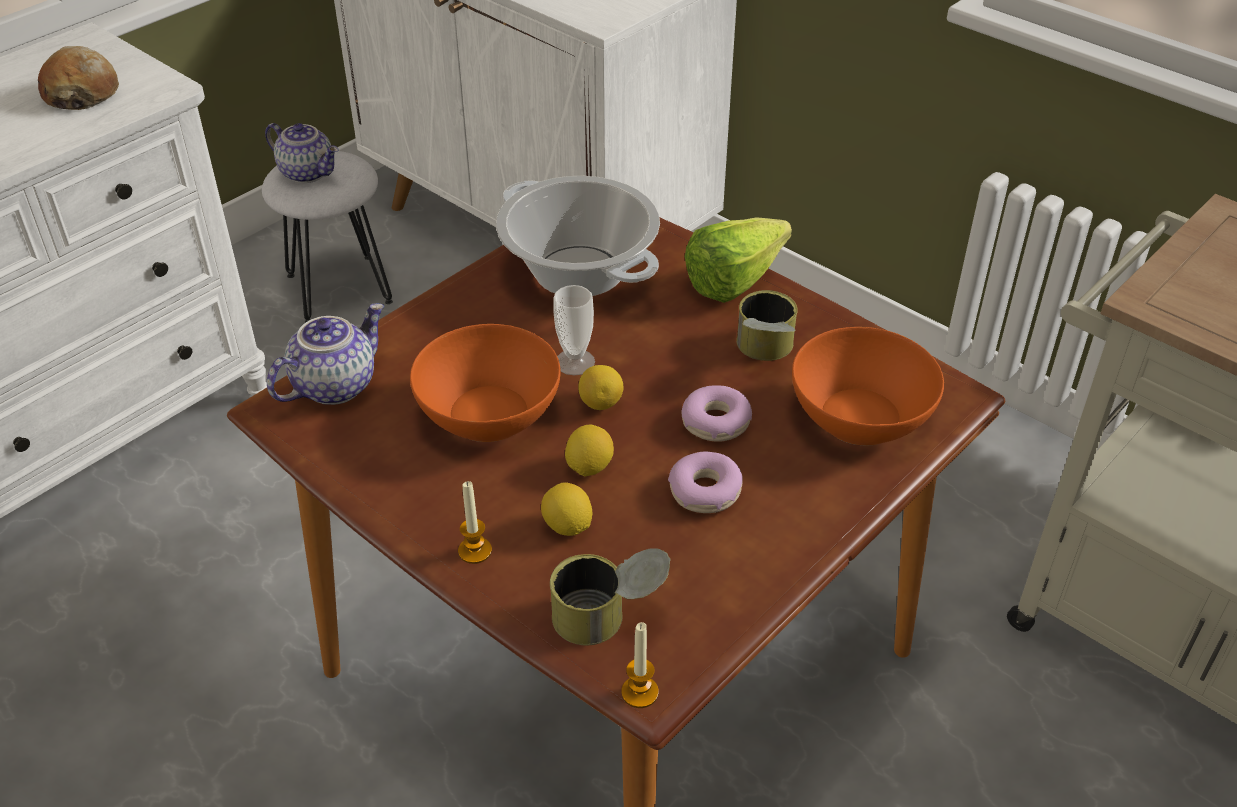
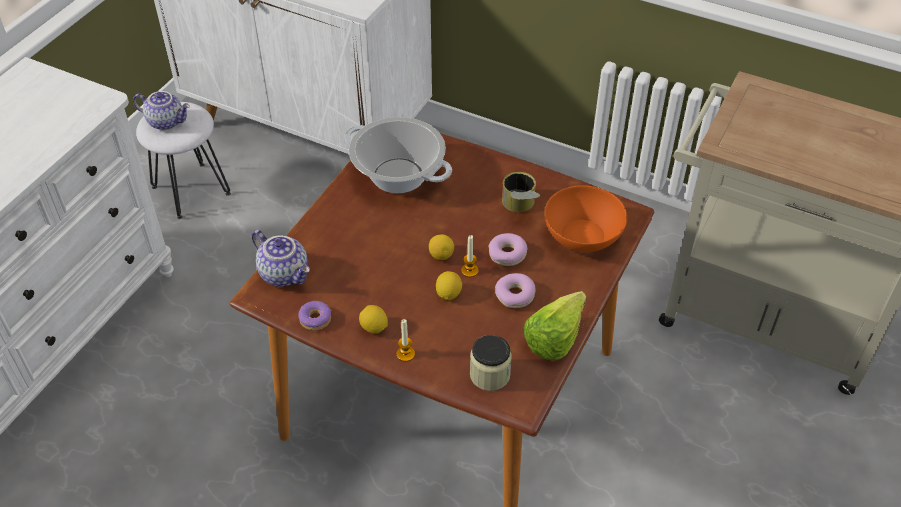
camera: 15 degrees left, 5 degrees up
bread [38,46,119,110] -> none
teapot [267,303,385,405] -> teapot turned 105 degrees clockwise [252,230,310,287]
orange bowl [410,324,561,442] -> none
lemon [541,483,592,536] -> lemon moved to [359,305,388,334]
can [550,549,671,646] -> jar [470,335,512,391]
cup [554,285,595,376] -> none
candle [621,622,659,708] -> candle moved to [461,235,479,277]
lettuce [685,218,792,303] -> lettuce moved to [524,291,586,361]
none -> donut [298,301,331,331]

